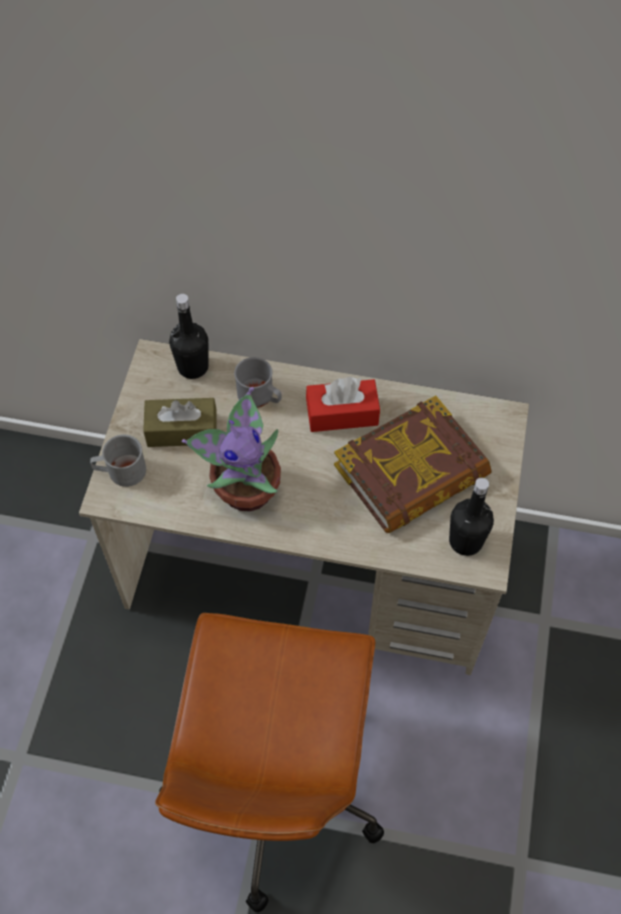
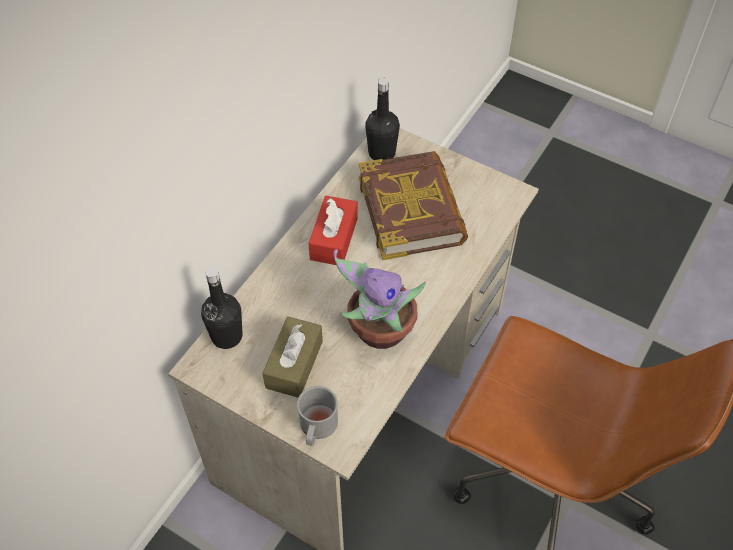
camera: 70 degrees left, 5 degrees down
grey mug [234,357,282,408] -> none
black bottle [449,478,494,556] -> black bottle moved to [365,78,400,160]

